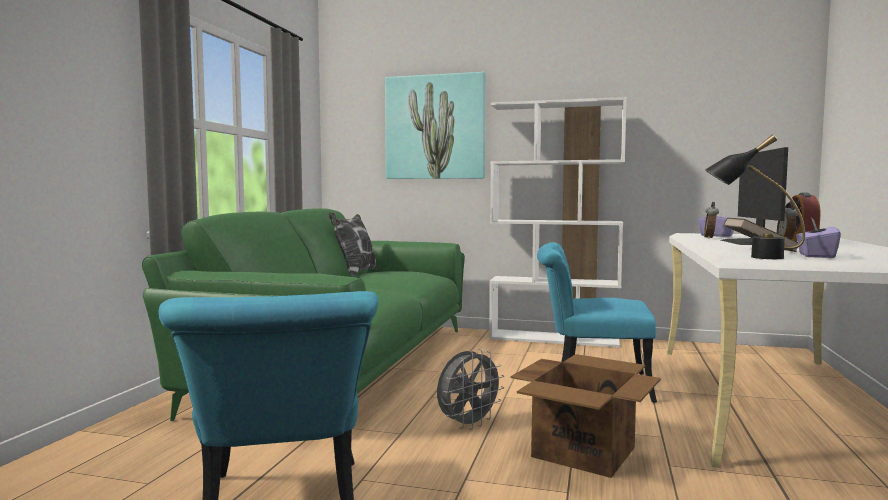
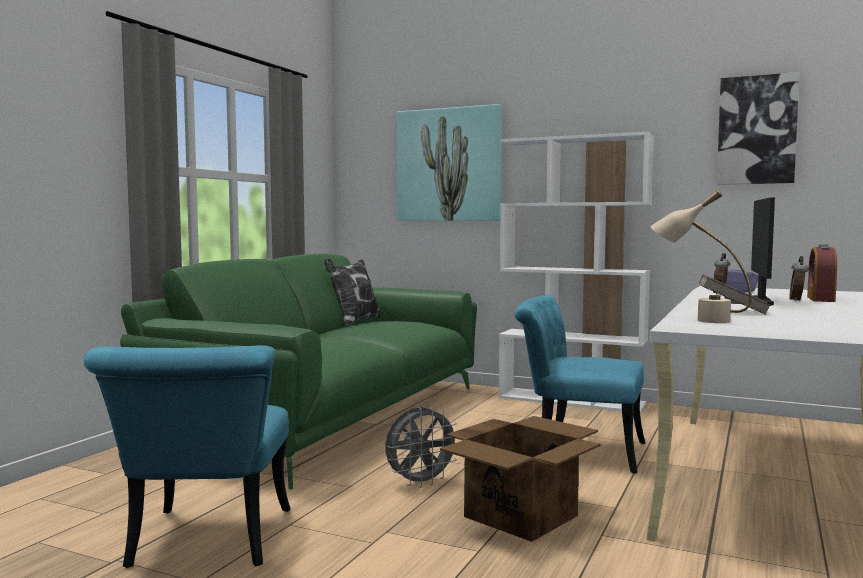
camera: 10 degrees right, 0 degrees up
black table lamp [705,135,805,259] -> beige table lamp [650,190,752,323]
purple tissue box [796,218,841,258] -> none
none -> picture [717,72,800,185]

